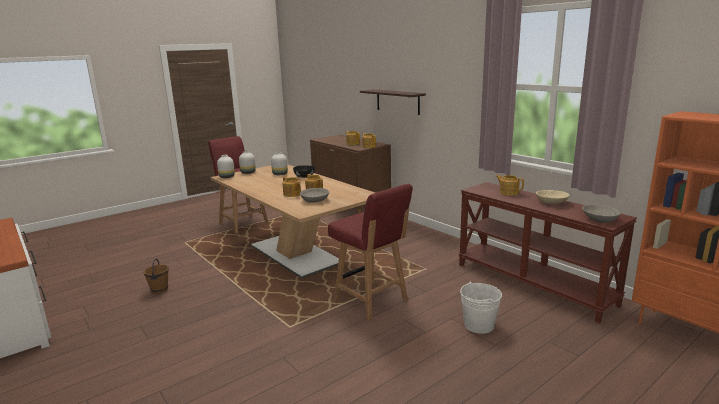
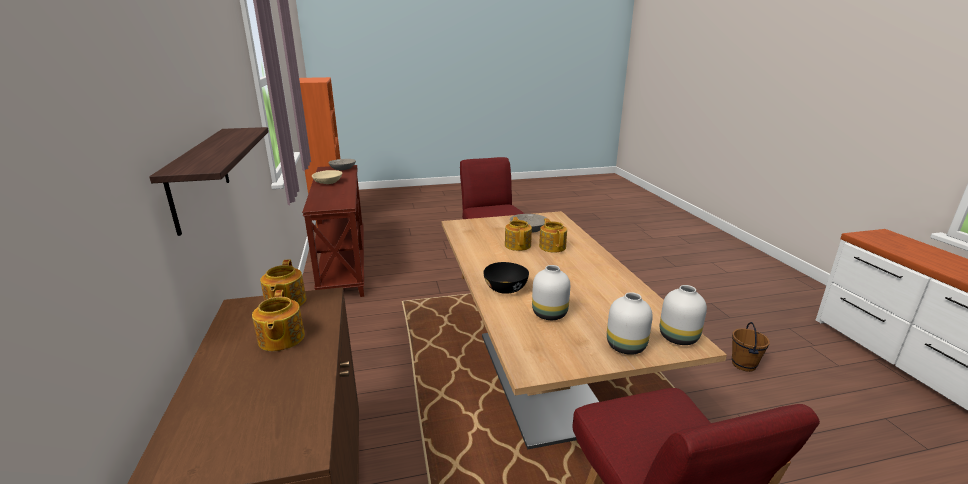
camera: 155 degrees left, 5 degrees up
white bucket [460,281,502,334] -> none
teapot [496,175,524,196] -> none

